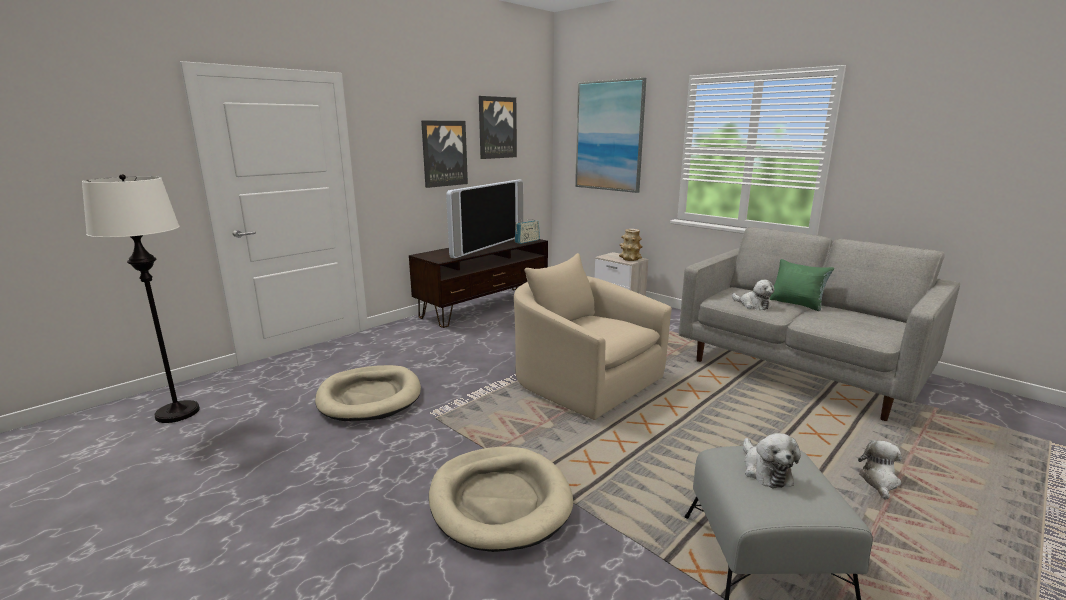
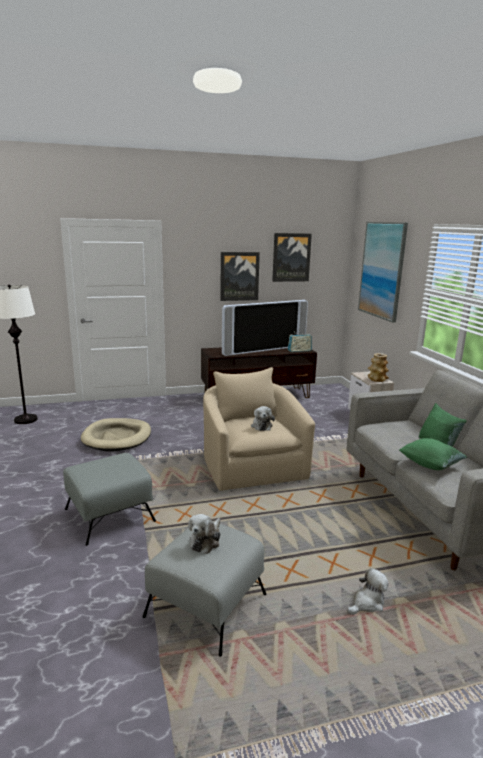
camera: 30 degrees right, 0 degrees up
beige dog bed [429,447,573,552] -> grey ottoman [63,453,156,546]
plush toy [732,280,775,310] -> plush toy moved to [251,406,275,431]
none -> green pillow [399,438,467,470]

